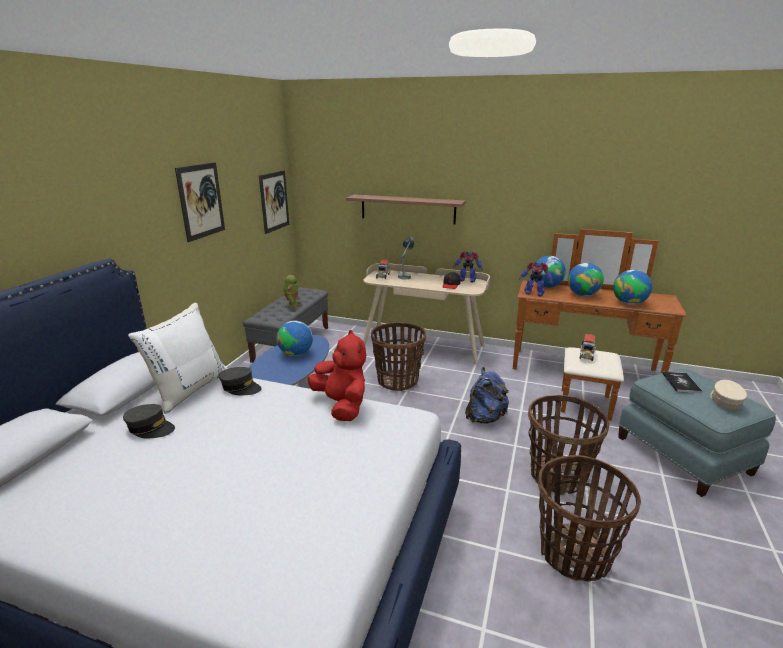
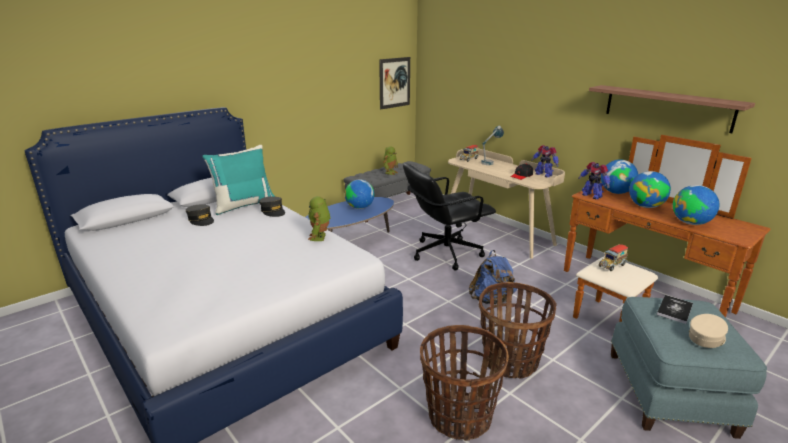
camera: 30 degrees right, 0 degrees up
white pillow [128,303,228,414] -> turquoise pillow [202,145,275,215]
picture [175,162,225,242] -> none
red plush toy [307,330,366,421] -> toy robot [308,196,331,241]
shelf [346,194,466,225] -> shelf moved to [589,85,755,133]
basket [371,322,426,391] -> black office chair [403,163,496,270]

